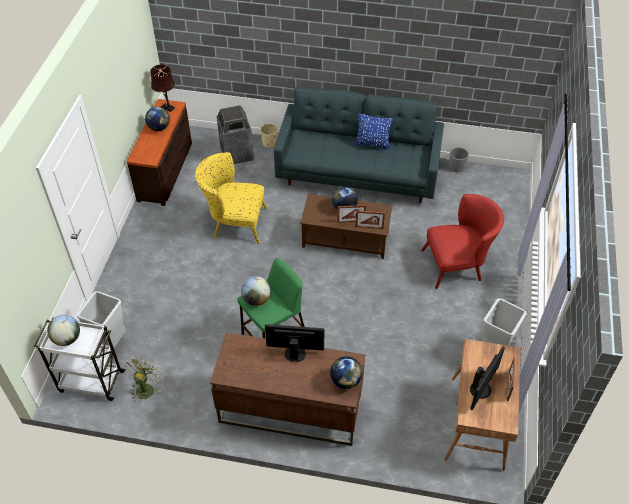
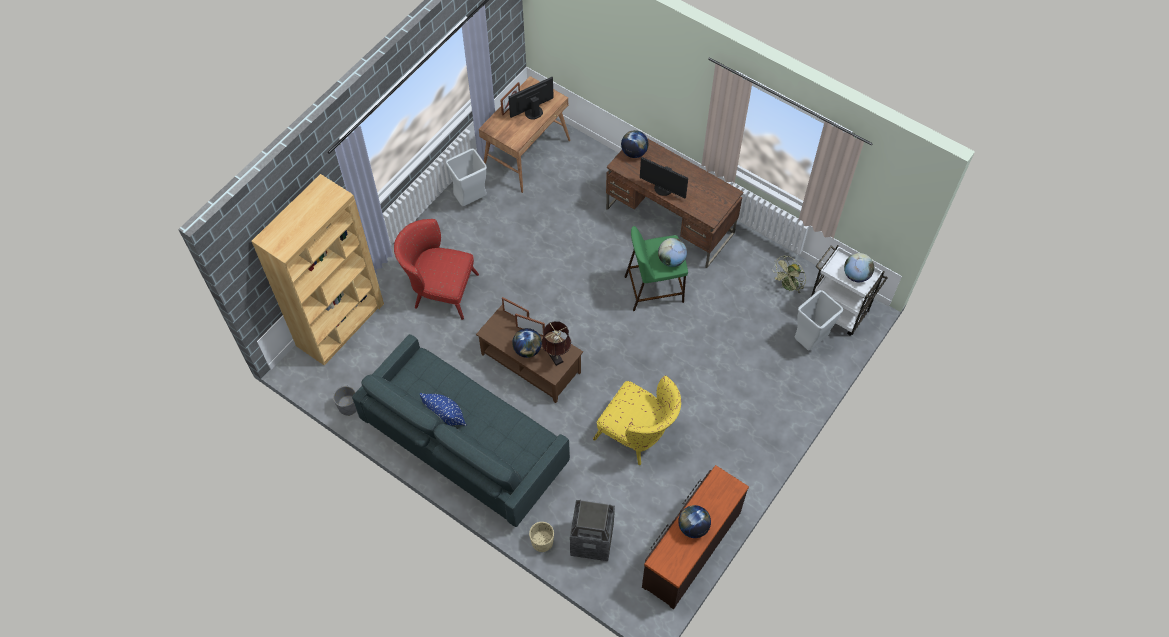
camera: 155 degrees left, 10 degrees up
brown table lamp [150,65,175,112] -> brown table lamp moved to [542,321,571,366]
none -> brown bookcase [252,174,384,365]

